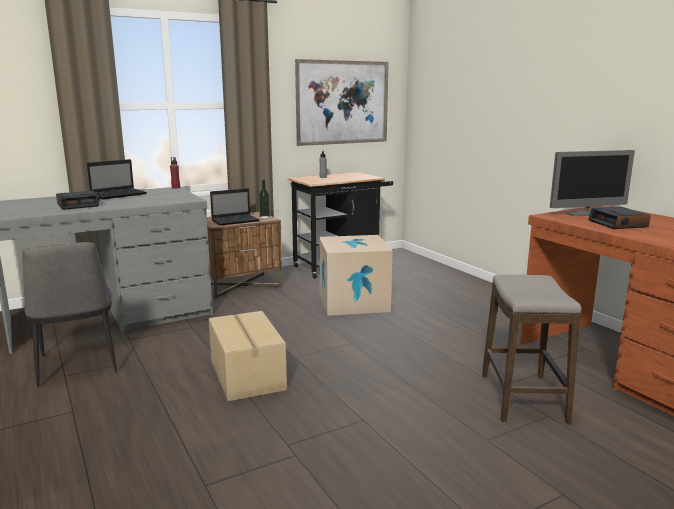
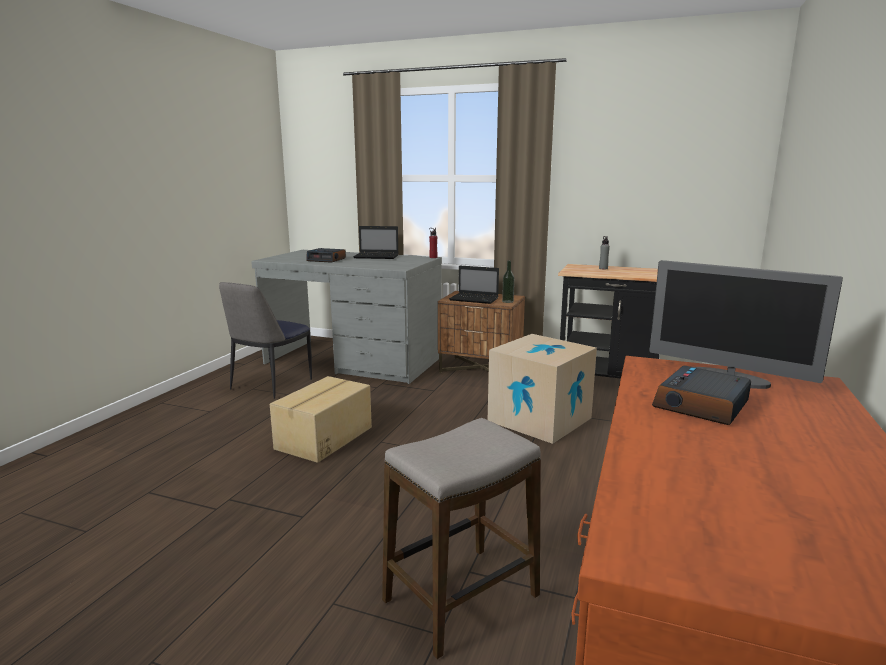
camera: 50 degrees right, 0 degrees up
picture [295,59,389,146] -> none

